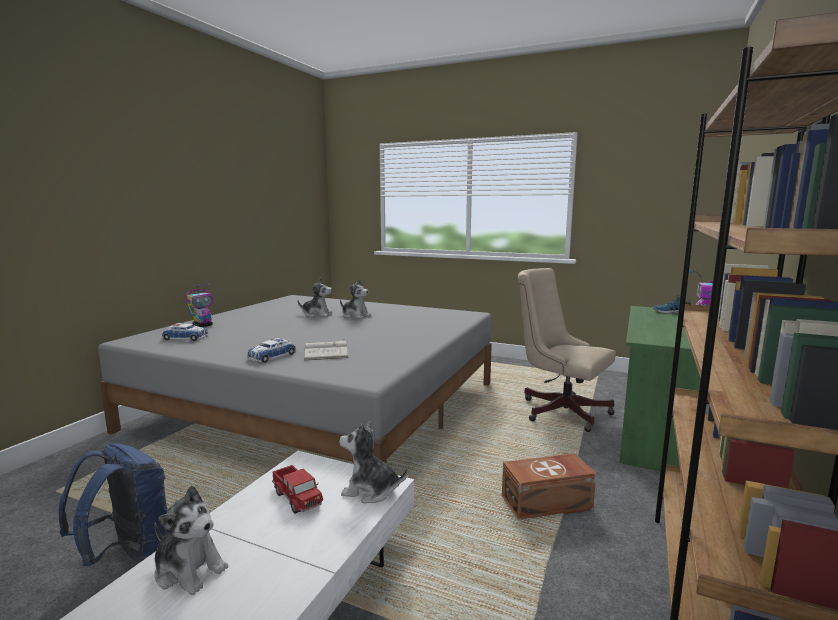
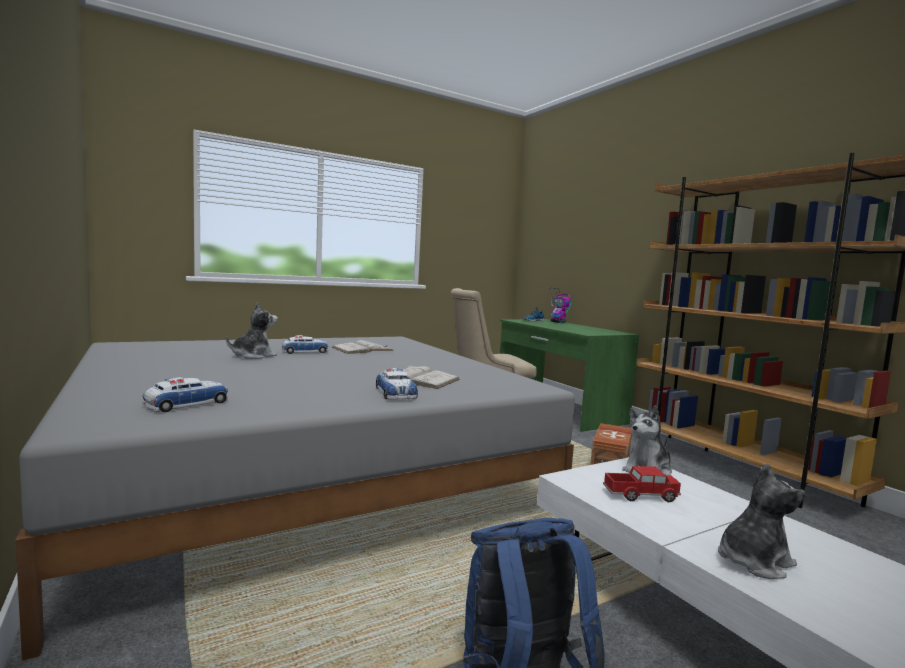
camera: 55 degrees left, 5 degrees down
toy robot [186,284,214,327] -> none
plush toy [340,279,371,319] -> toy car [282,335,328,354]
none -> white book [332,340,394,354]

